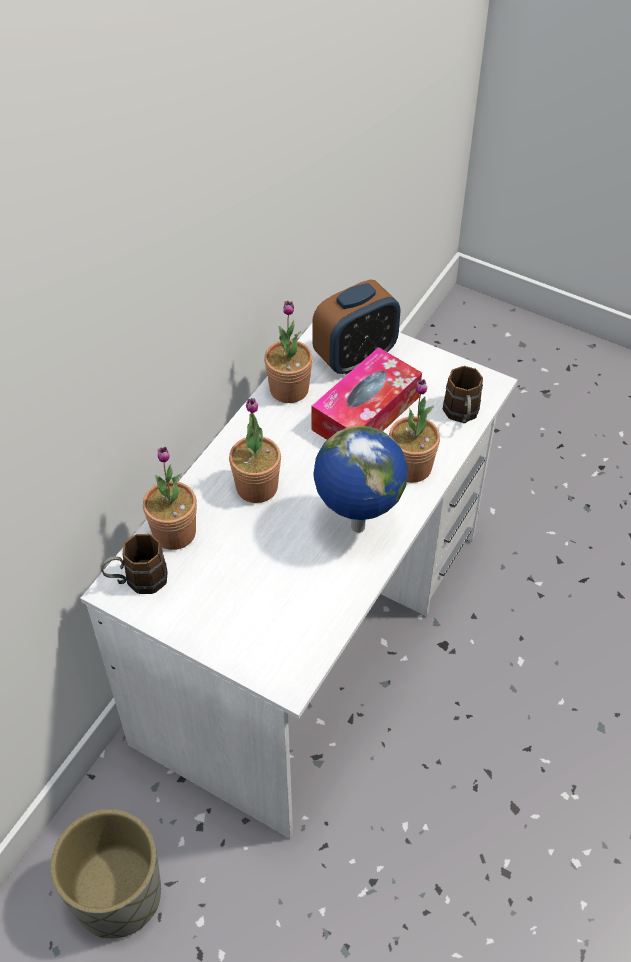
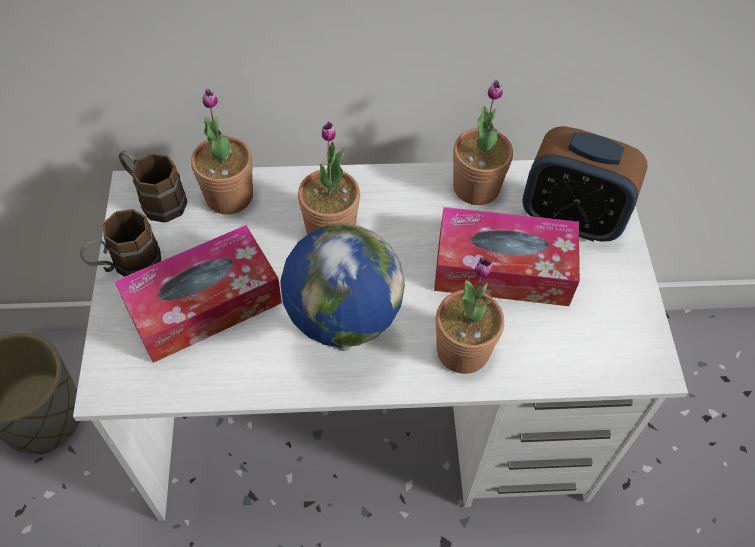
camera: 55 degrees right, 5 degrees up
brown mug [443,366,483,423] -> brown mug moved to [80,209,161,277]
none -> tissue box [115,225,282,363]

